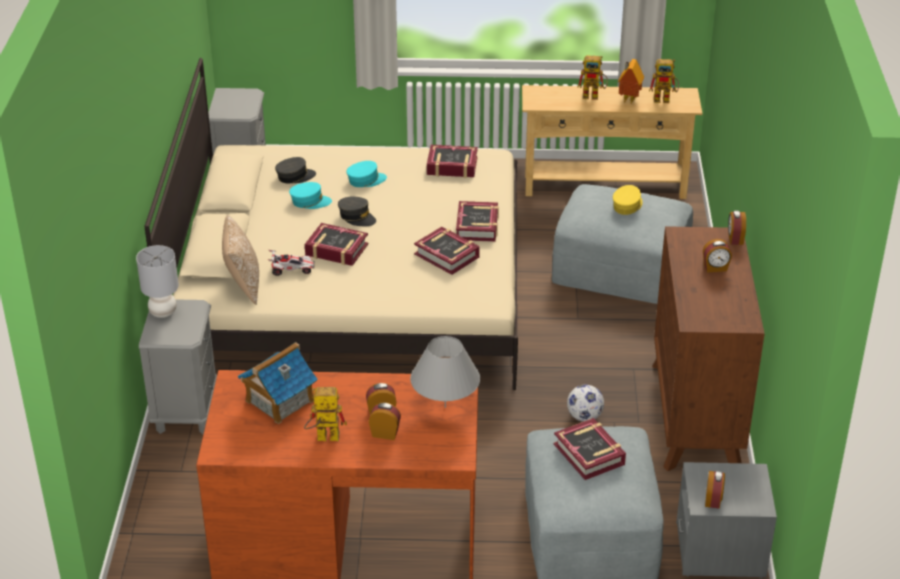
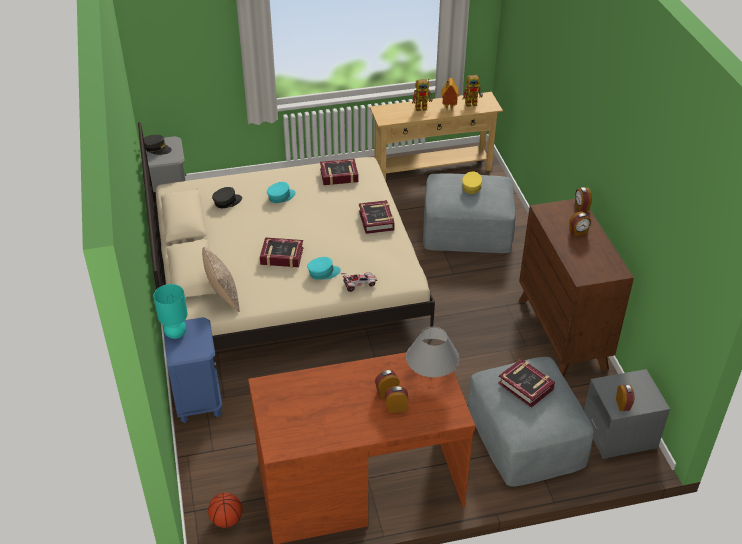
camera: 15 degrees left, 5 degrees up
grey table lamp [136,245,179,318] -> turquoise table lamp [153,284,188,339]
grey nightstand [139,299,217,434] -> blue nightstand [163,317,222,423]
toy house [238,342,318,424] -> none
toy car [268,250,315,276] -> toy car moved to [341,272,377,292]
turquoise cap [289,182,332,209] -> turquoise cap moved to [307,257,341,280]
toy robot [304,387,347,441] -> none
grey cap [338,196,376,226] -> grey cap moved to [144,135,172,155]
book [414,227,480,275] -> none
football [567,385,604,422] -> none
none -> basketball [208,493,243,528]

